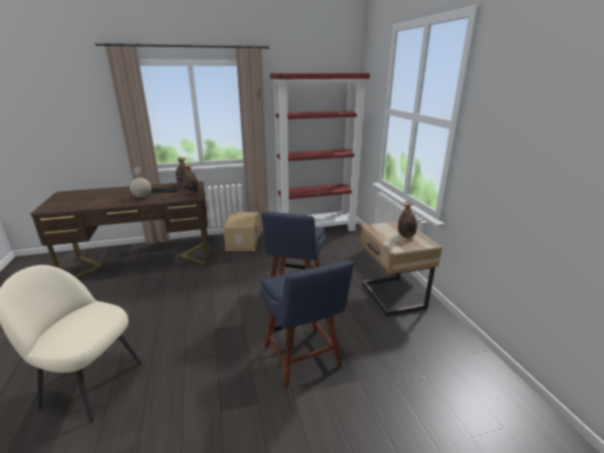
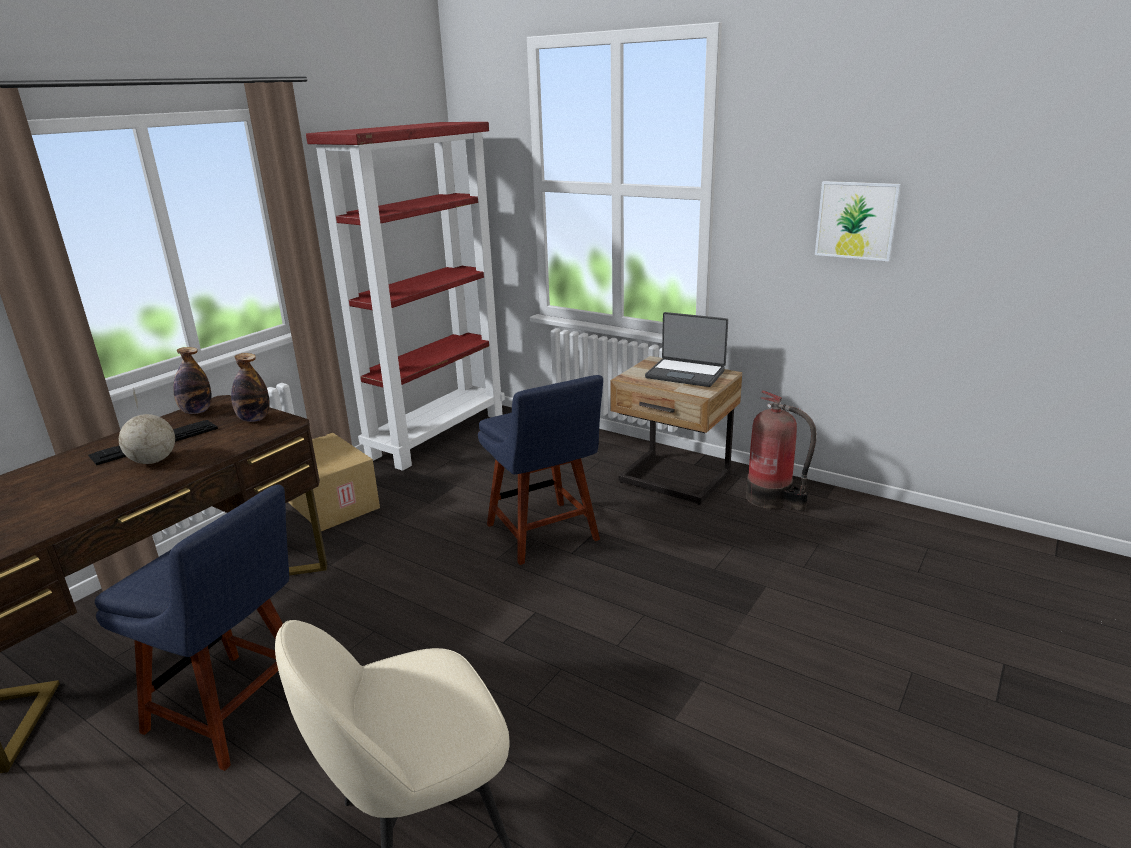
camera: 40 degrees left, 0 degrees up
blue chair [260,260,354,388] -> blue chair moved to [95,485,289,771]
bottle [398,201,417,238] -> laptop [645,312,728,387]
none -> fire extinguisher [746,390,817,511]
none -> picture [815,181,901,261]

